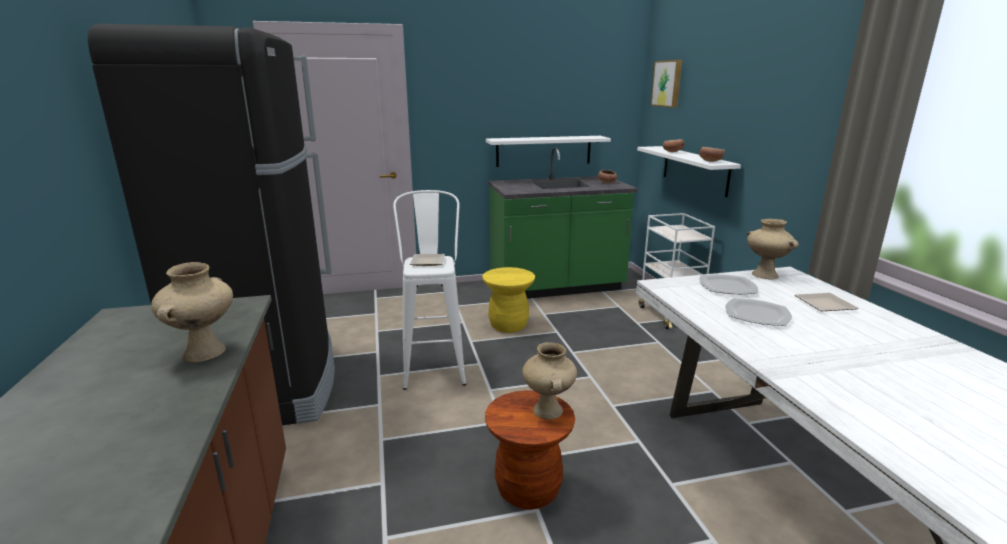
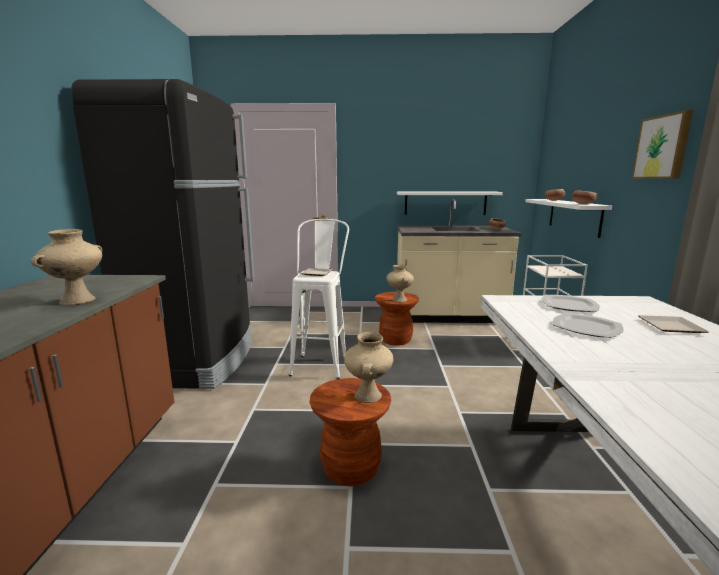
camera: 15 degrees right, 5 degrees down
yellow stool [482,267,535,333] -> brown stool [375,292,419,346]
green counter [488,147,638,299] -> beige counter [397,199,522,323]
picture [651,60,682,108] -> picture moved to [632,110,693,179]
beige vase [747,219,799,280] -> beige vase moved to [386,265,414,302]

